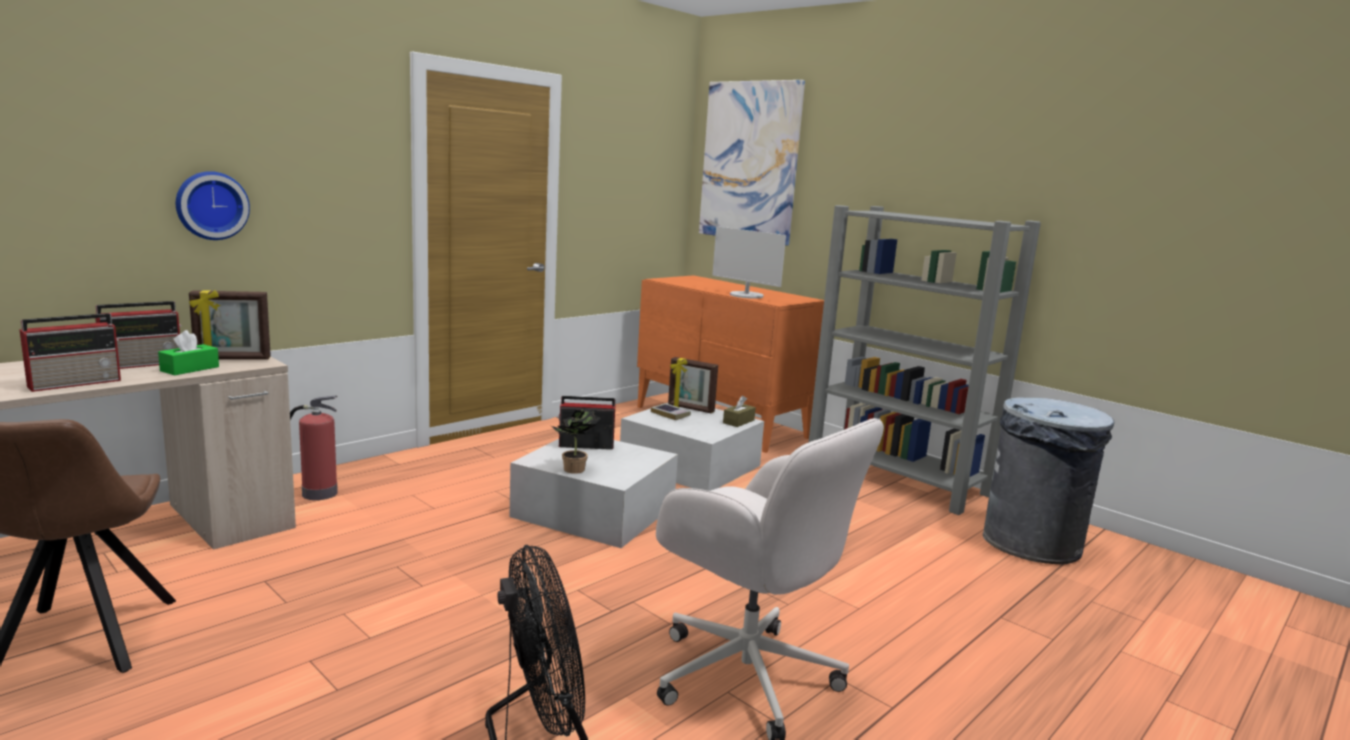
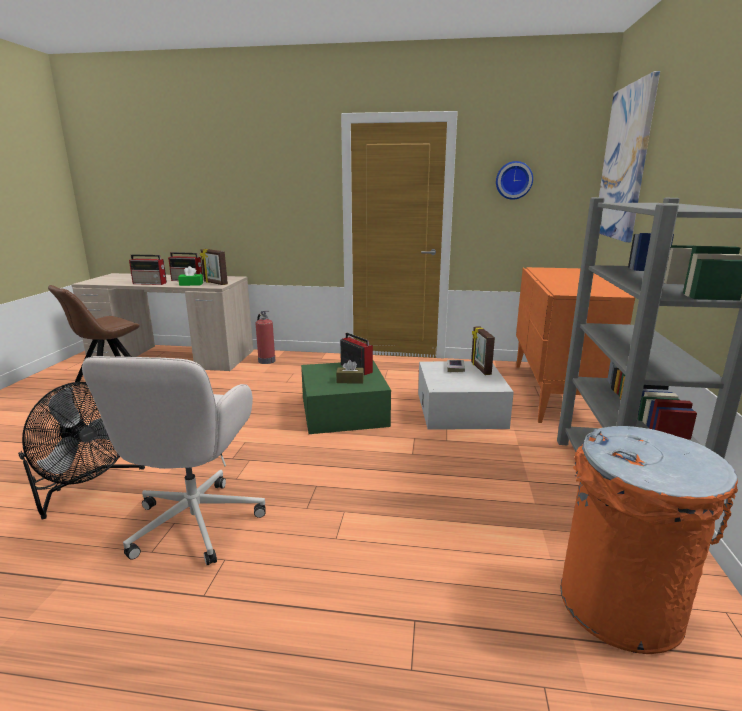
camera: 55 degrees right, 5 degrees up
wall clock [176,171,250,240] -> wall clock moved to [496,161,533,200]
white storage box [510,439,678,548] -> green storage box [301,360,391,434]
potted plant [551,407,601,474] -> none
monitor [712,226,786,299] -> none
brown tissue box [723,395,756,427] -> brown tissue box moved to [336,360,364,383]
grey trash can [983,397,1114,565] -> orange trash can [560,426,738,654]

